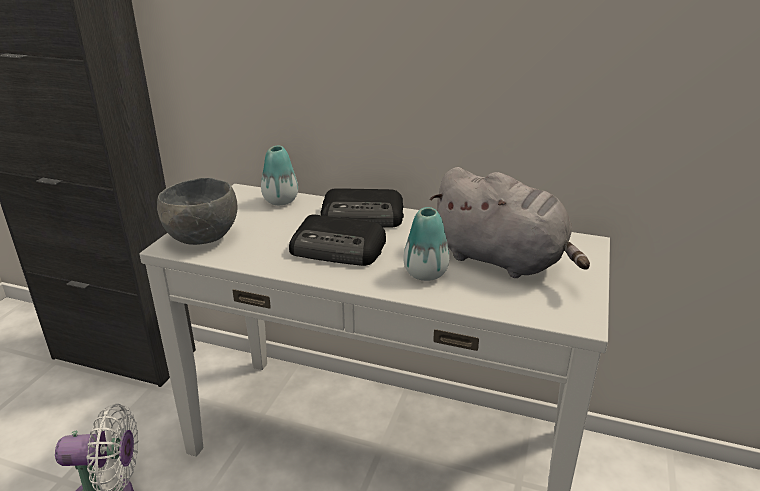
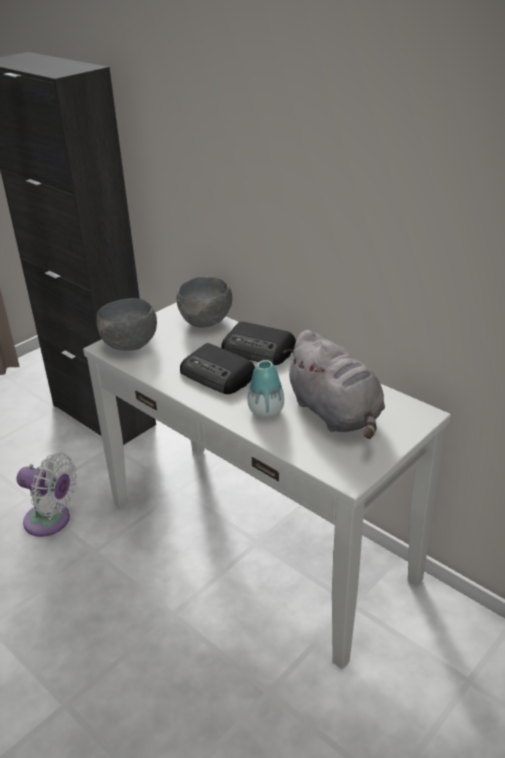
camera: 25 degrees right, 5 degrees up
vase [261,146,298,205] -> grey bowl [176,277,232,327]

